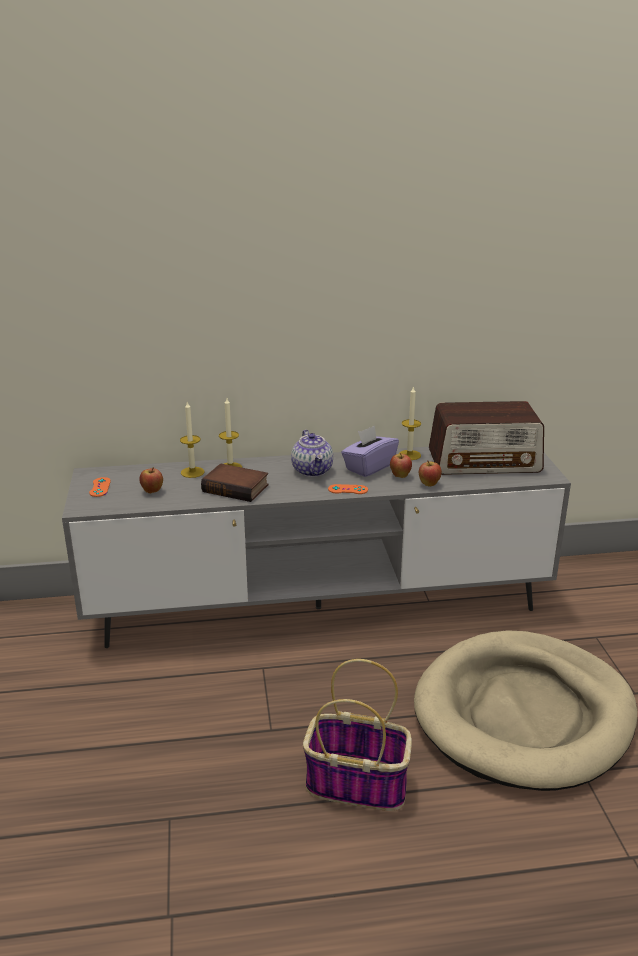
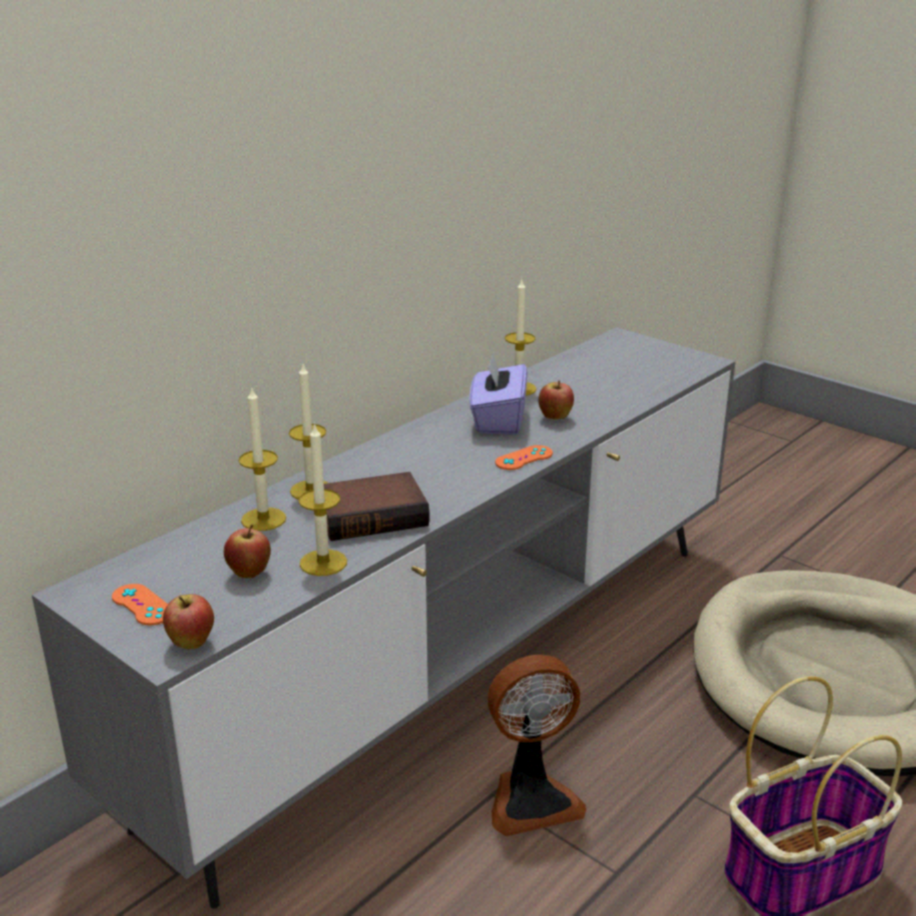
camera: 40 degrees left, 0 degrees up
teapot [291,430,333,477] -> none
apple [419,460,442,486] -> apple moved to [163,594,214,650]
radio [429,401,544,475] -> none
none -> candle [298,423,347,576]
none -> fan [488,655,586,836]

